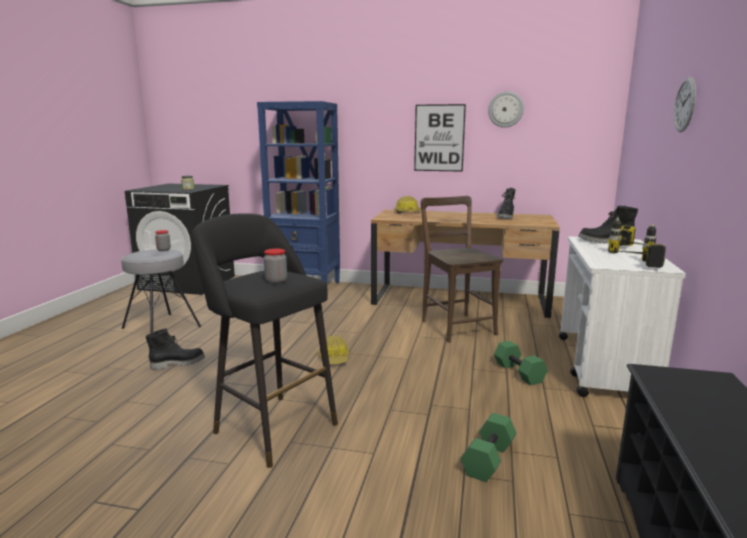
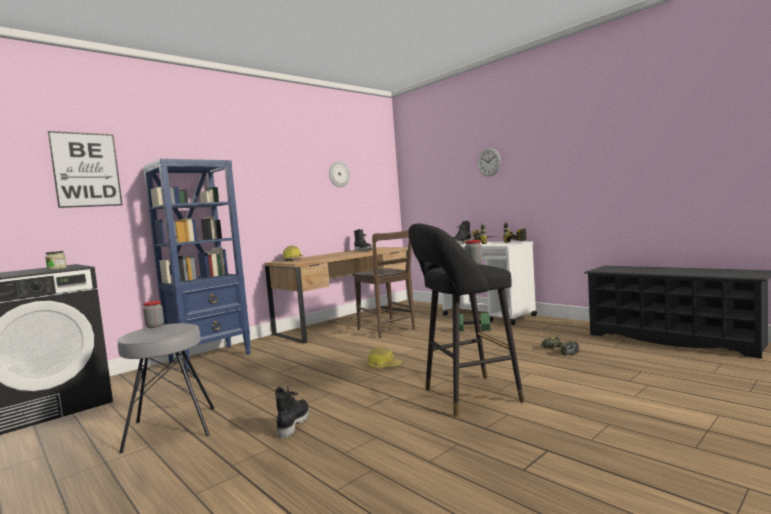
camera: 55 degrees left, 10 degrees down
picture [414,104,466,172] -> picture moved to [47,131,122,208]
brown chair [421,196,503,343] -> brown chair turned 135 degrees counterclockwise [352,230,415,338]
green dumbbell [461,413,516,482] -> power drill [541,337,579,356]

